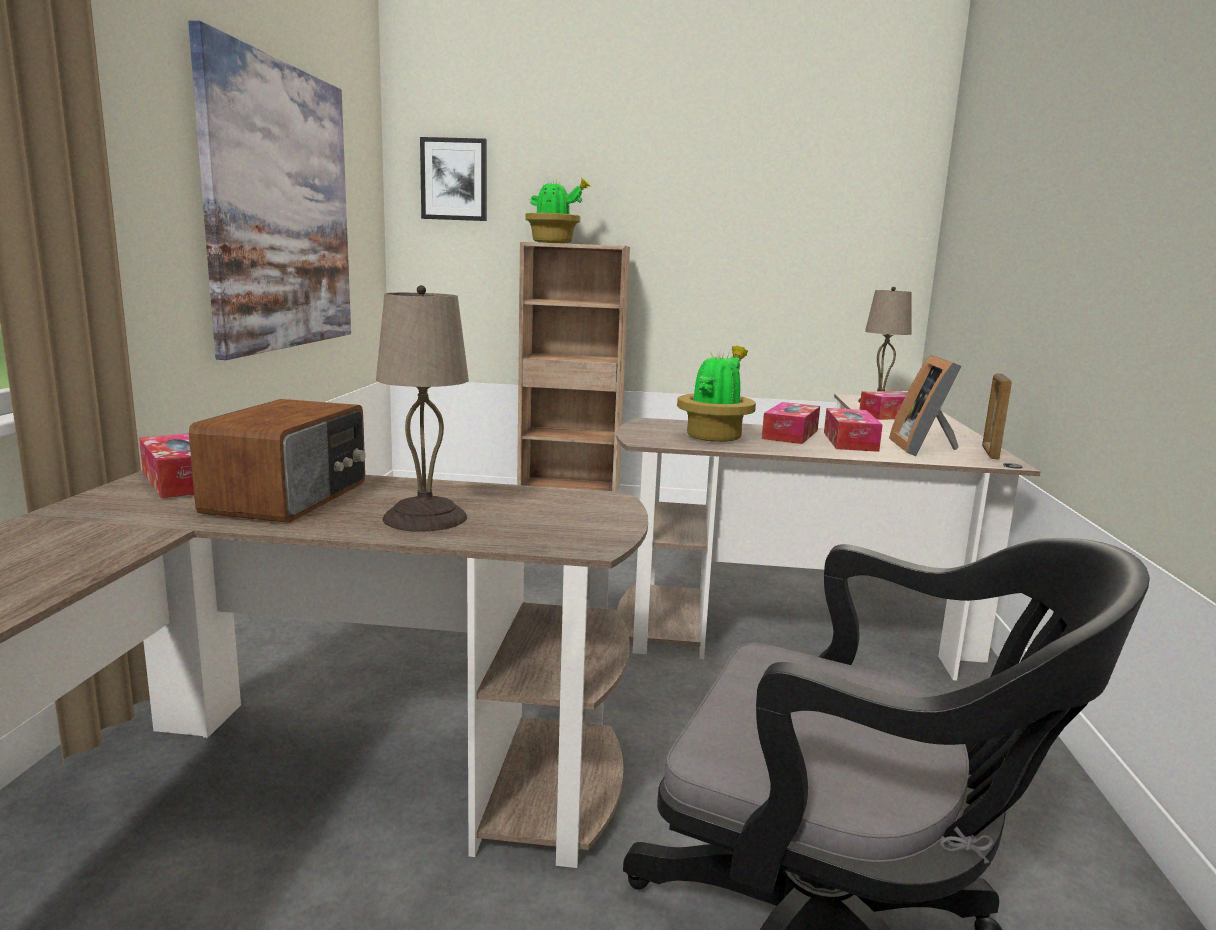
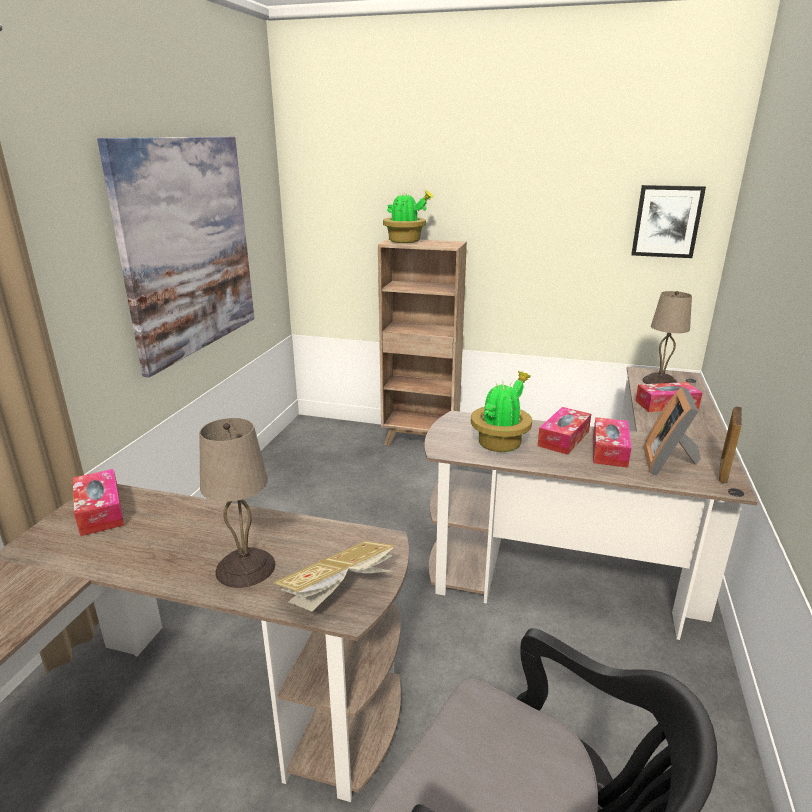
camera: 10 degrees right, 10 degrees up
radio [189,399,365,523] -> none
picture [420,137,487,221] -> picture moved to [631,185,706,258]
none -> book [273,541,395,611]

